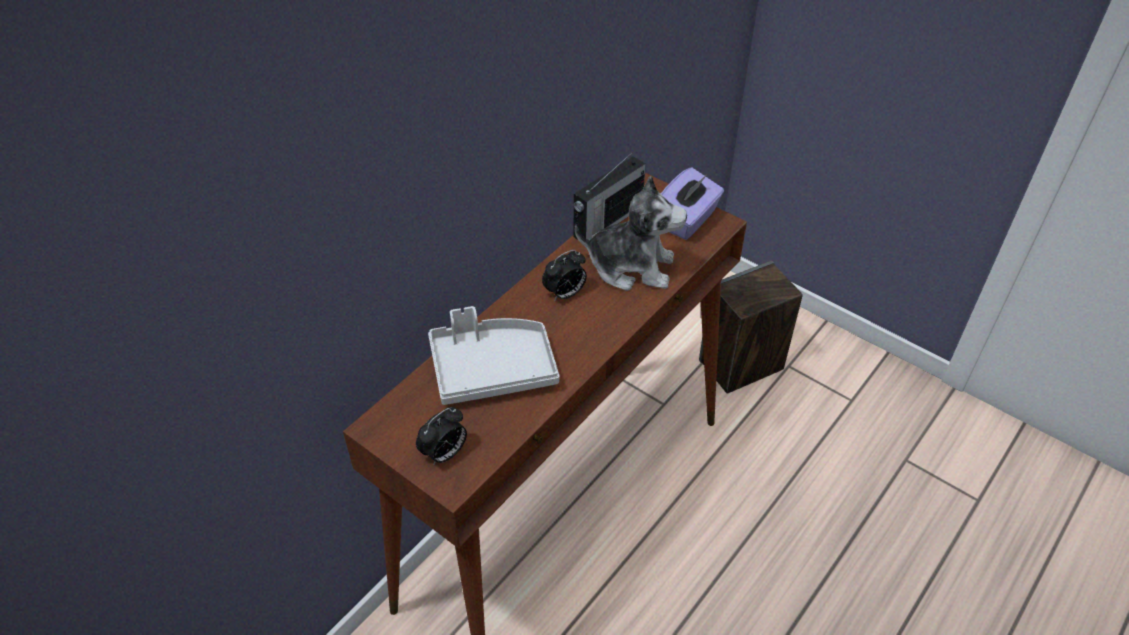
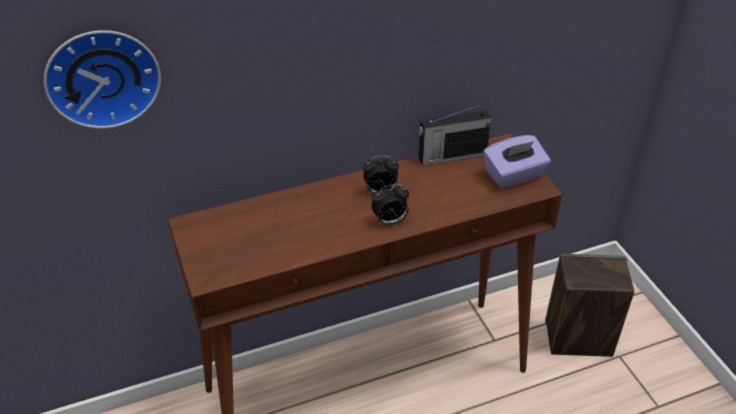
camera: 30 degrees right, 5 degrees down
alarm clock [416,407,467,465] -> alarm clock moved to [371,184,409,225]
grey tray [428,306,560,405] -> none
plush toy [575,176,687,291] -> none
none -> wall clock [44,30,161,129]

